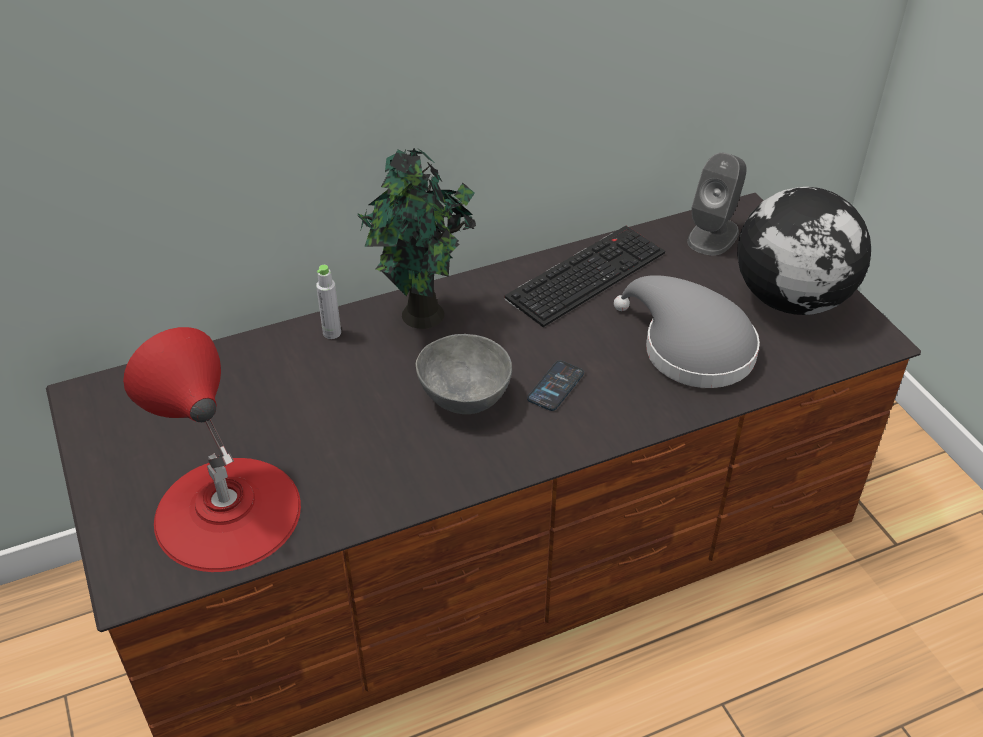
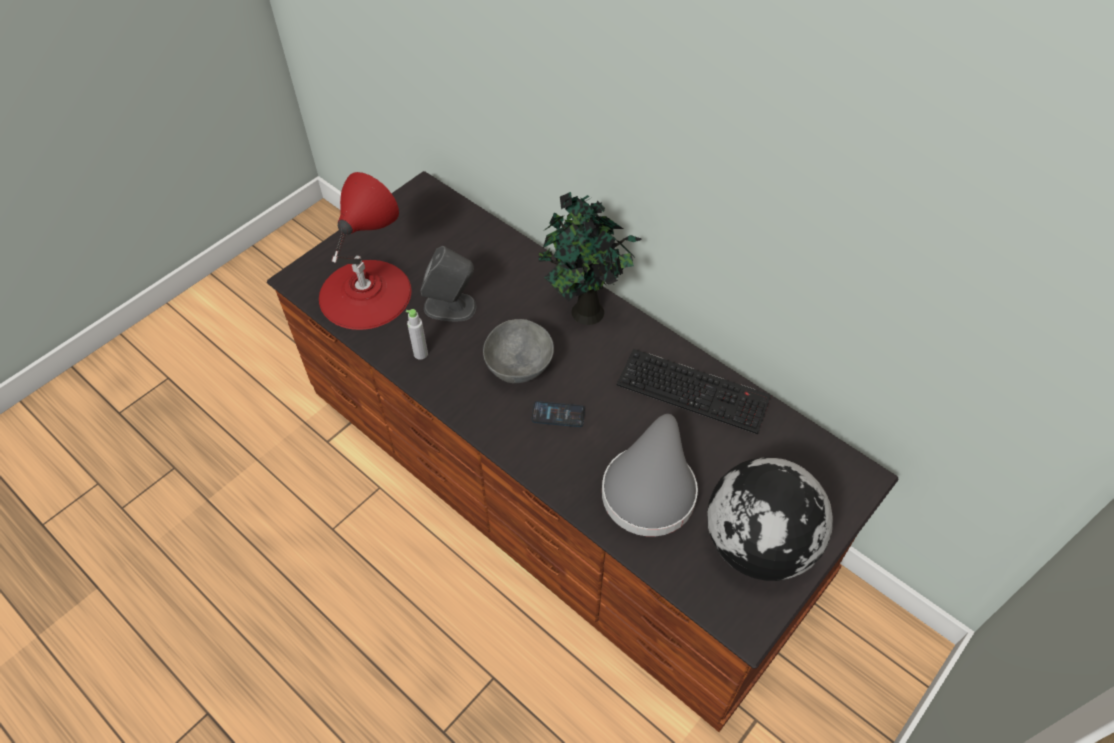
camera: 65 degrees right, 10 degrees up
grey bottle [316,265,341,339] -> grey bottle moved to [406,309,428,360]
grey speaker [687,153,747,255] -> grey speaker moved to [421,246,476,321]

